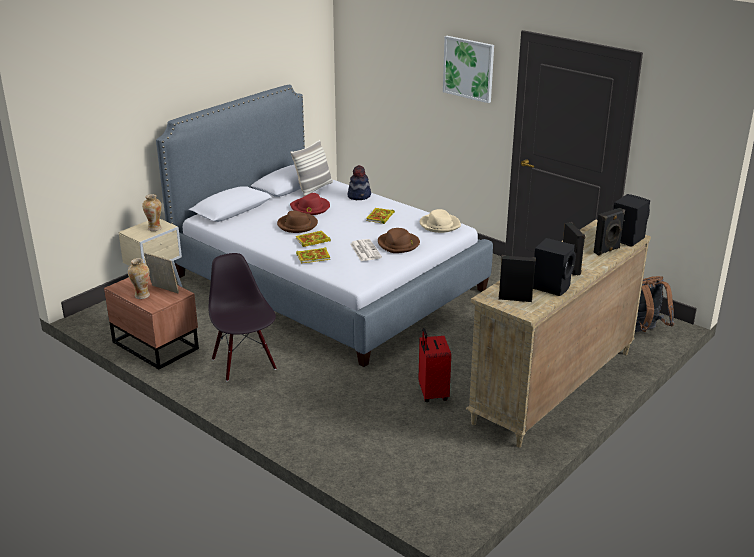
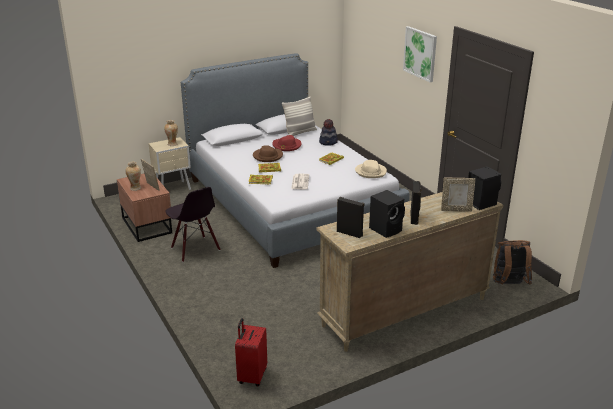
camera: 20 degrees right, 0 degrees up
black chair [209,253,276,381] -> black chair turned 150 degrees clockwise [166,187,221,262]
brown hat [378,228,420,253] -> none
red suitcase [418,328,451,402] -> red suitcase moved to [235,318,267,386]
black speaker [594,208,625,256] -> picture frame [441,178,476,212]

